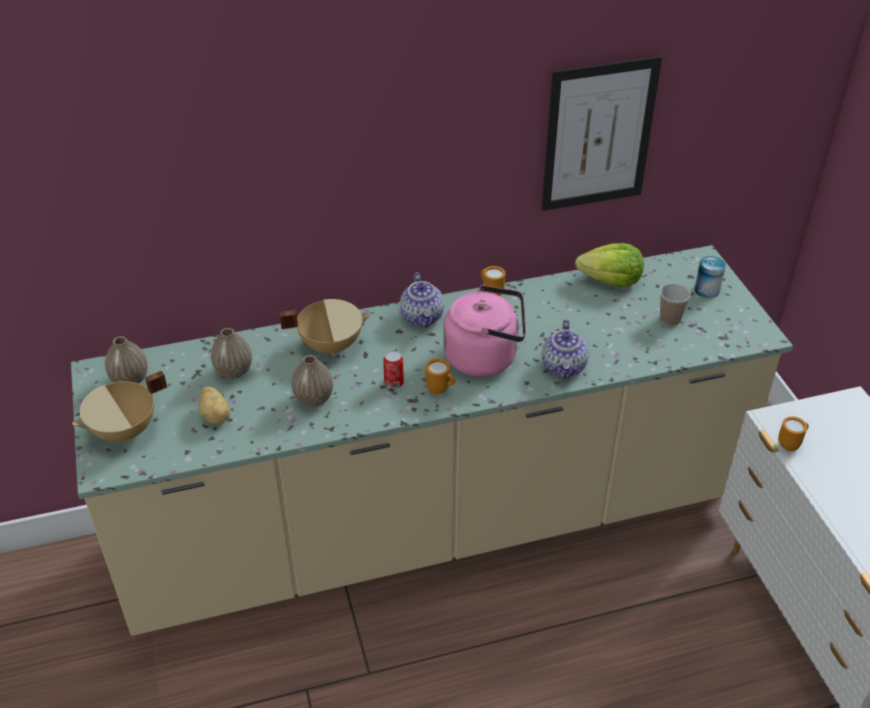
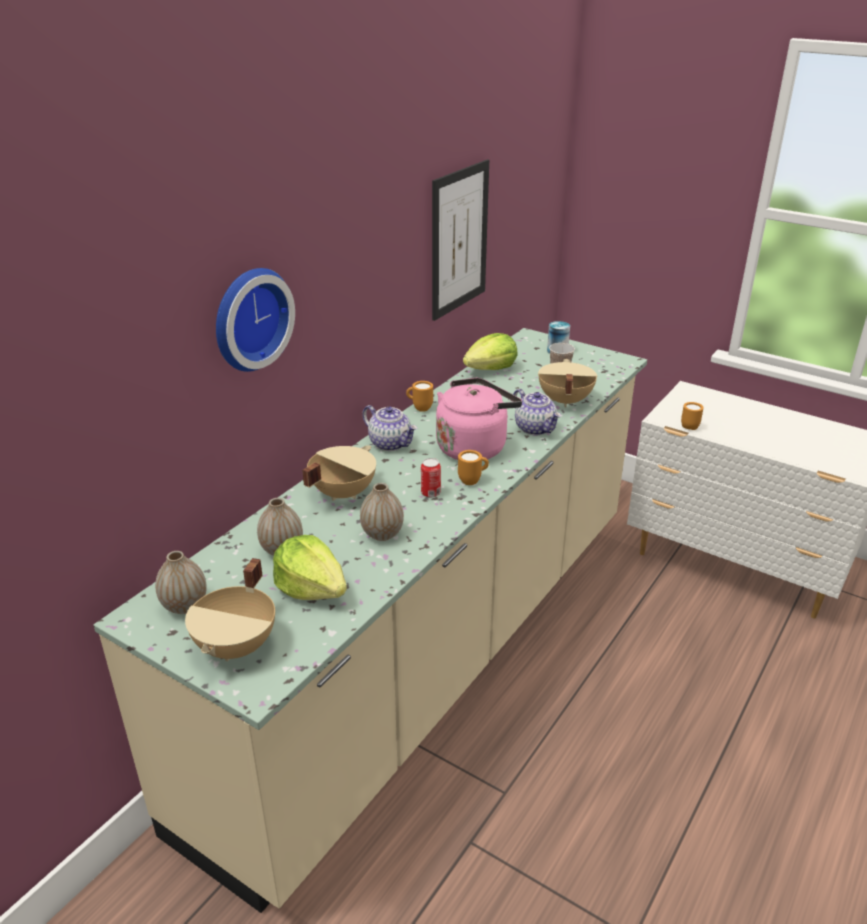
camera: 40 degrees left, 10 degrees down
potato [199,386,230,424] -> lettuce [273,535,347,600]
none -> wall clock [216,268,295,372]
none -> beige cooking pot [538,359,597,407]

